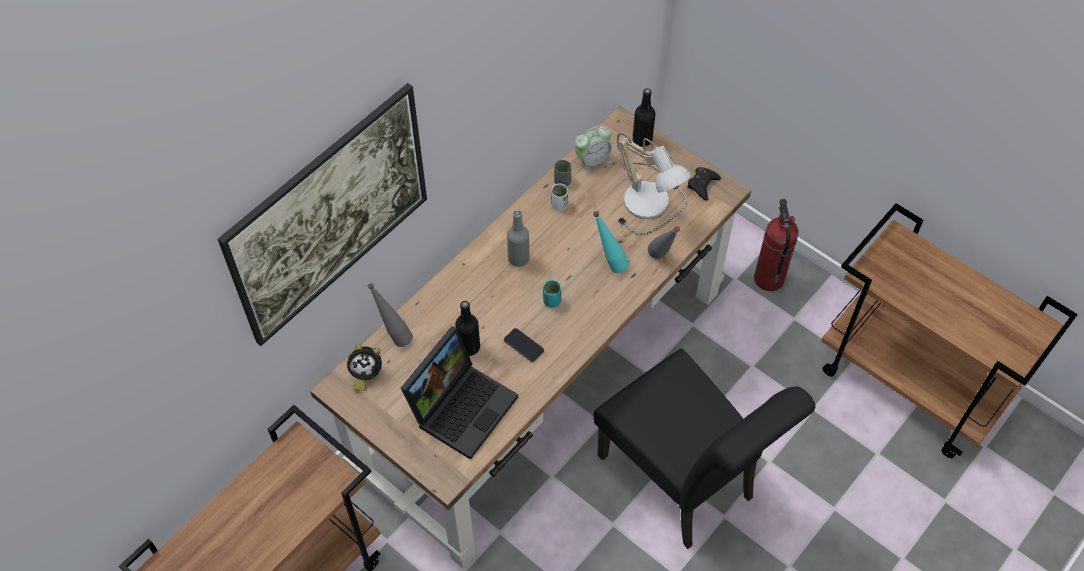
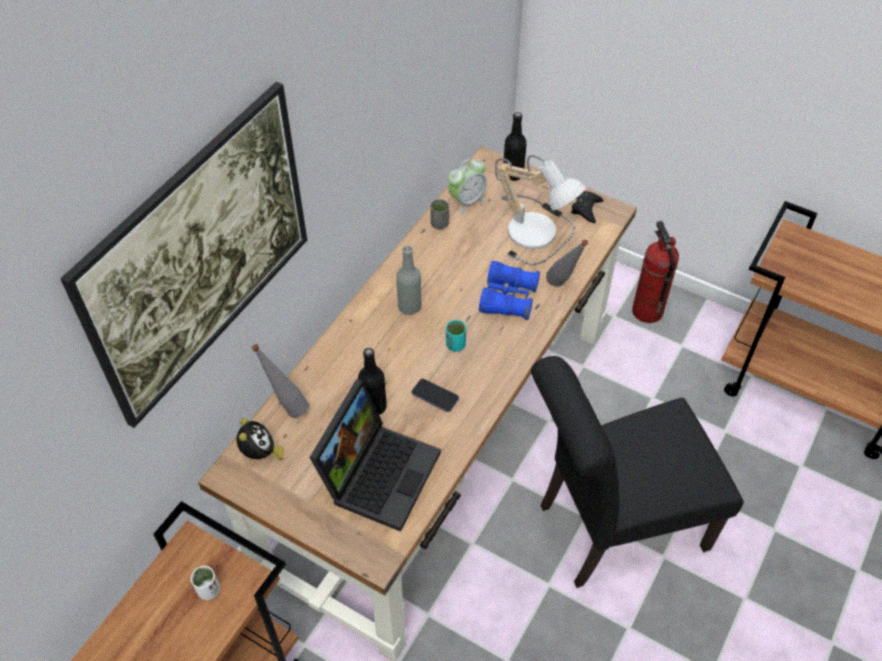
camera: 10 degrees left, 5 degrees down
alarm clock [347,344,382,391] -> alarm clock turned 90 degrees counterclockwise [237,418,284,461]
white cup [551,183,568,211] -> white cup moved to [191,566,220,600]
turquoise bottle [593,211,629,273] -> blue binoculars [479,261,540,320]
black chair [594,349,815,549] -> black chair turned 120 degrees clockwise [531,356,744,588]

